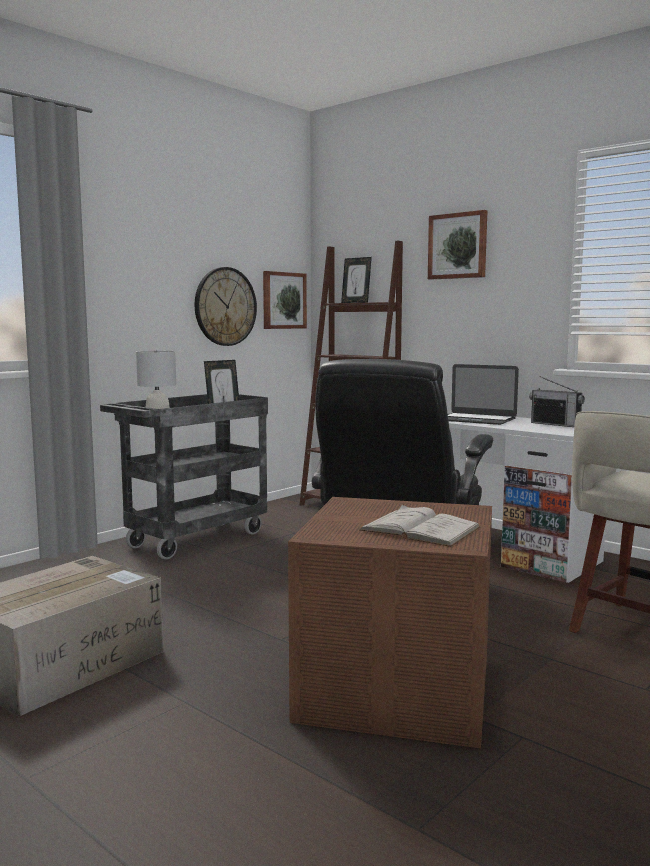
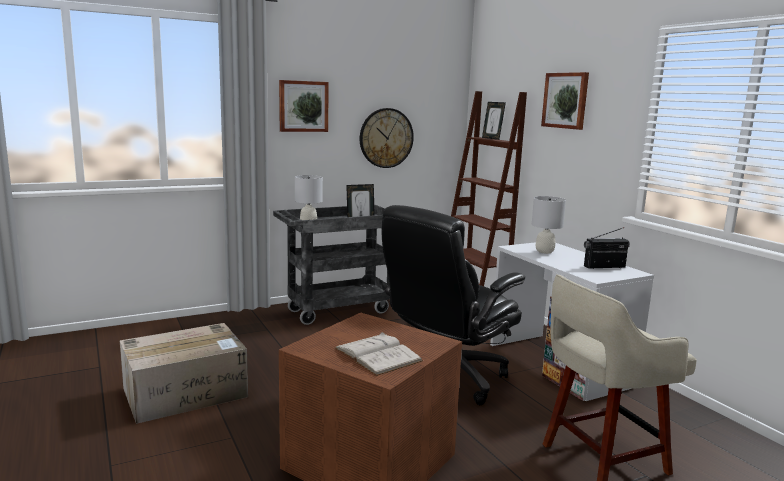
camera: 20 degrees right, 5 degrees up
picture [263,271,307,329] -> picture moved to [279,80,329,132]
laptop [448,364,519,425] -> grey table lamp [532,196,566,254]
radio [529,376,585,427] -> radio turned 105 degrees clockwise [584,227,630,269]

